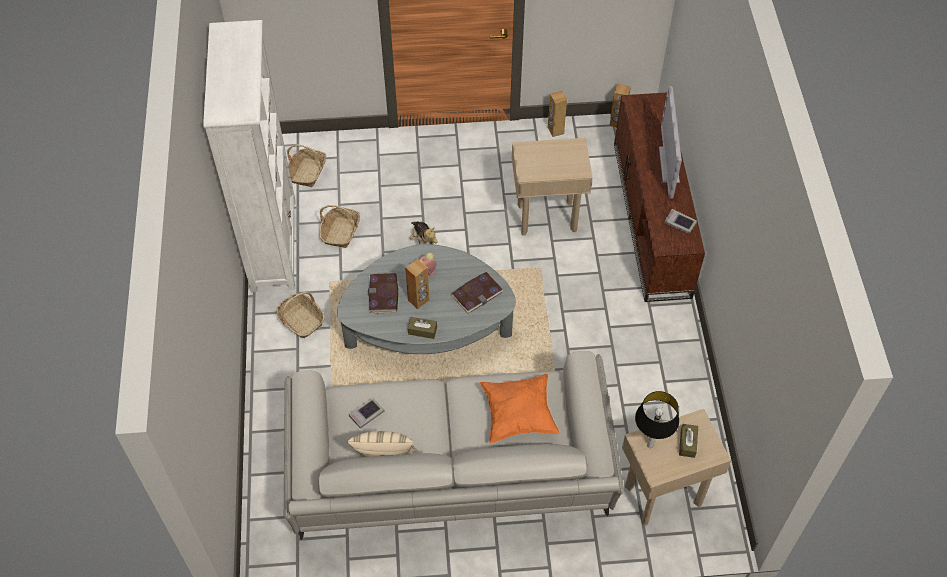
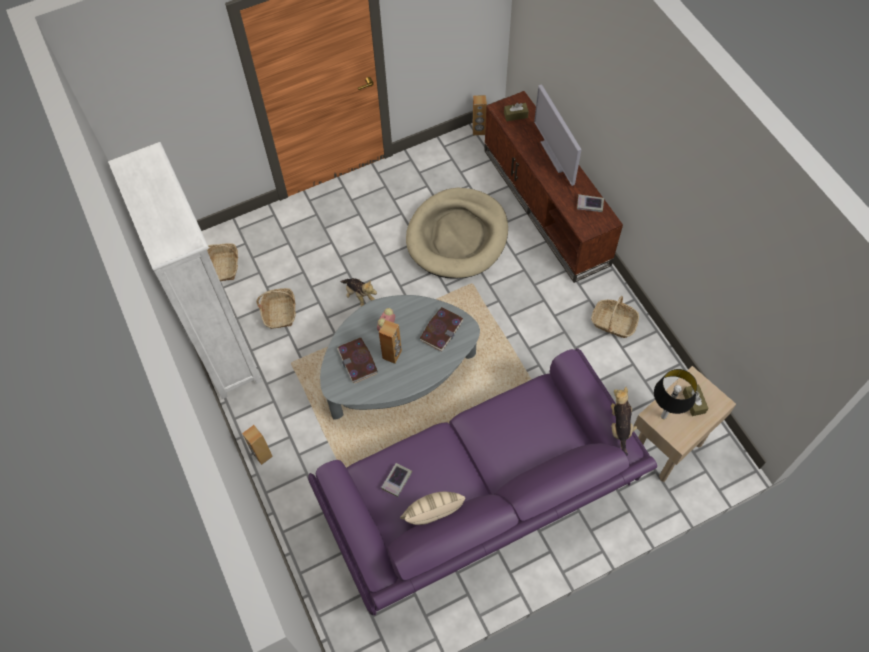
camera: 20 degrees left, 5 degrees up
basket [276,292,325,338] -> basket moved to [591,296,639,338]
grey sofa [284,351,624,540] -> purple sofa [308,348,657,616]
brown tissue box [408,317,437,339] -> brown tissue box moved to [504,103,529,121]
orange pillow [480,374,559,444] -> none
beige side table [512,138,593,236] -> beige dog bed [406,187,508,279]
brown speaker [548,91,567,137] -> brown speaker moved to [242,425,273,465]
none -> plush toy [611,387,637,456]

